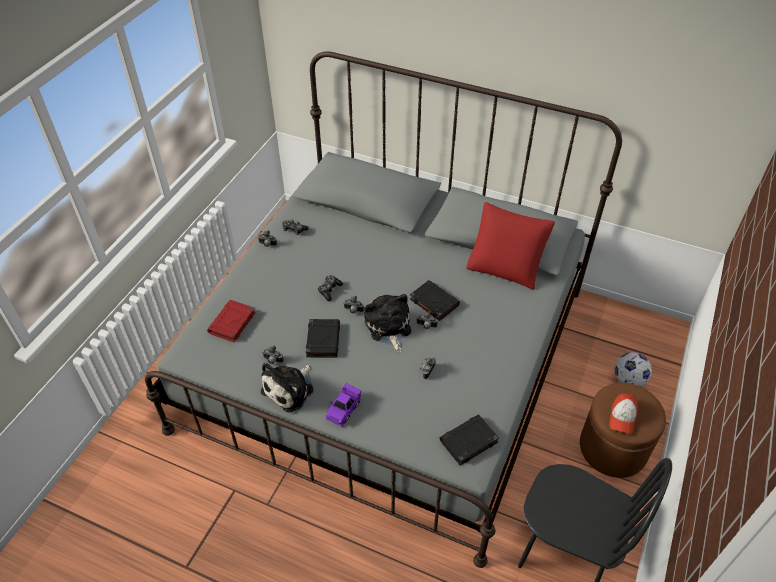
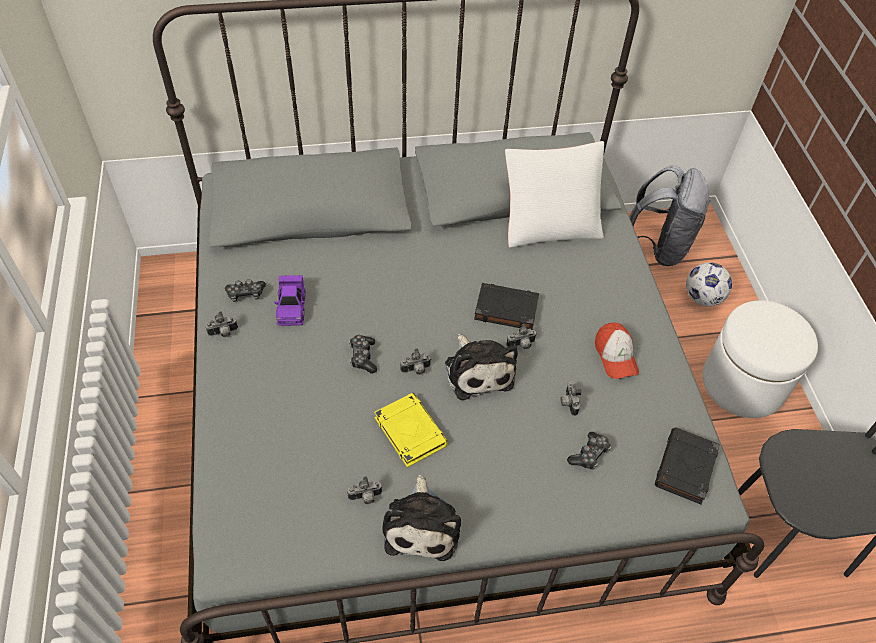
camera: 35 degrees left, 5 degrees up
red book [207,300,256,342] -> none
black book [306,319,340,358] -> yellow book [374,393,448,468]
purple toy car [326,383,361,427] -> purple toy car moved to [274,275,306,326]
plush toy [364,294,411,352] -> plush toy turned 150 degrees counterclockwise [445,334,518,400]
red pillow [466,202,555,290] -> white pillow [505,141,604,248]
brown ottoman [580,383,666,478] -> white ottoman [702,300,818,418]
cap [609,393,638,435] -> cap moved to [595,323,639,379]
none -> game controller [567,432,611,470]
none -> grey backpack [629,165,710,266]

